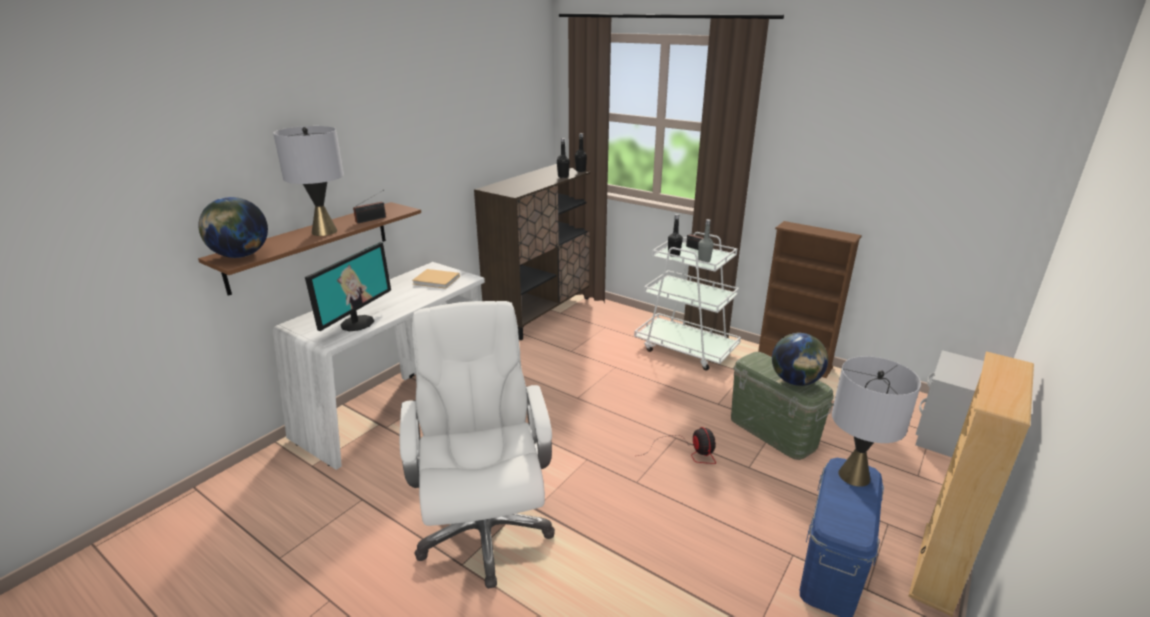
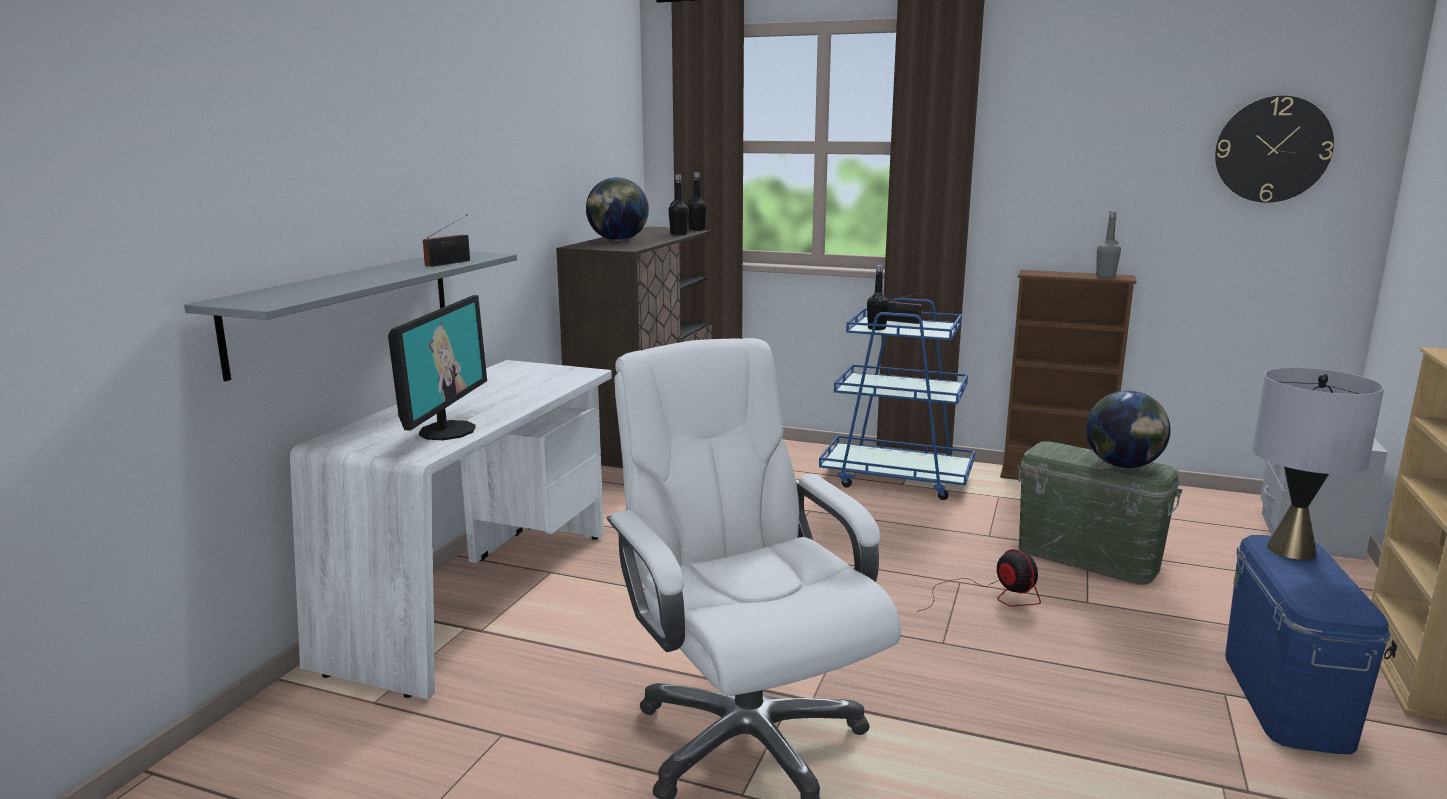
camera: 15 degrees left, 10 degrees down
globe [198,197,268,258] -> globe moved to [586,177,649,241]
brown shelf [198,202,421,296] -> grey shelf [184,252,517,381]
grey table lamp [273,126,344,236] -> none
beige book [412,269,460,289] -> none
white cart [634,232,741,371] -> blue cart [819,298,975,500]
grey bottle [698,219,714,262] -> grey bottle moved to [1096,211,1121,278]
none -> wall clock [1215,96,1334,203]

